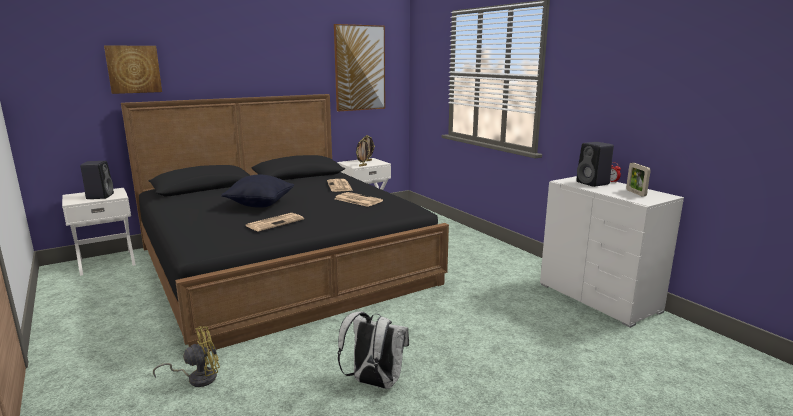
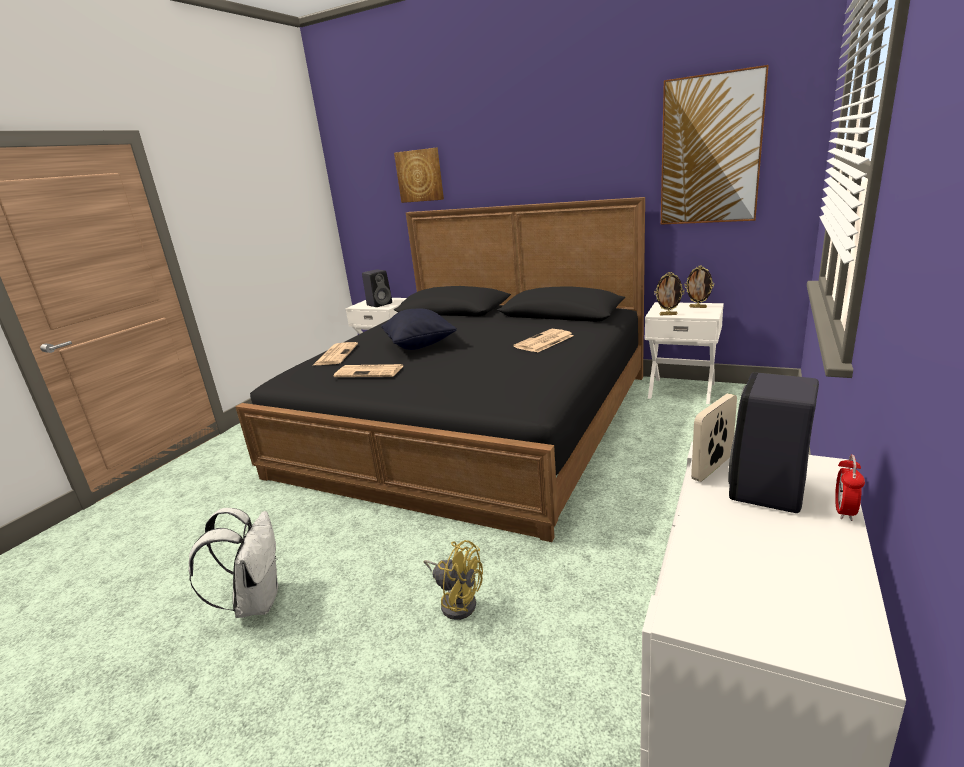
camera: 60 degrees right, 5 degrees up
yellow fan [153,326,220,387] -> yellow fan moved to [424,540,483,620]
newspaper [335,192,383,207] -> newspaper moved to [314,342,358,365]
picture frame [626,163,651,197] -> picture frame moved to [691,393,737,482]

